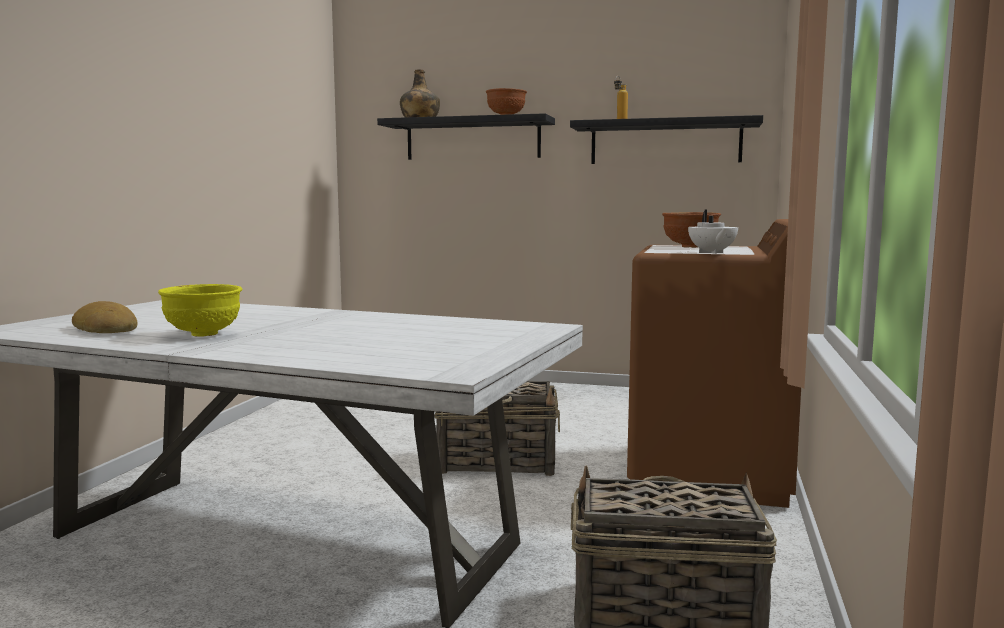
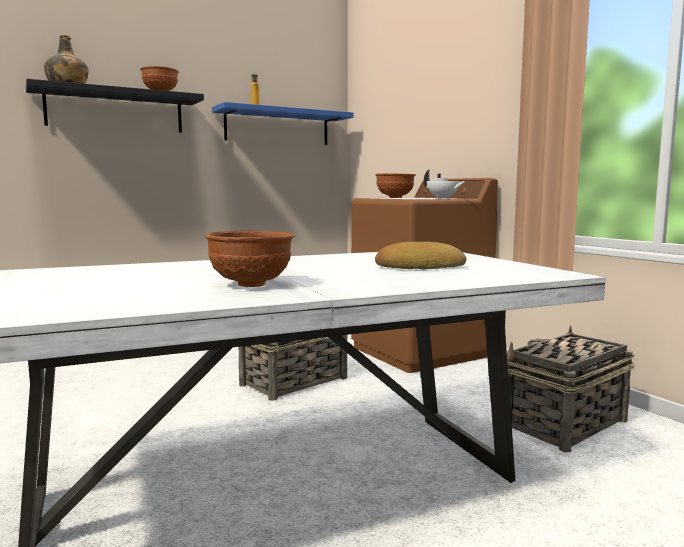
camera: 45 degrees left, 0 degrees up
bread [72,301,138,333] -> bread moved to [375,242,467,269]
yellow bowl [158,284,242,337] -> brown bowl [205,231,295,287]
black shelf [570,115,763,164] -> blue shelf [212,102,354,145]

